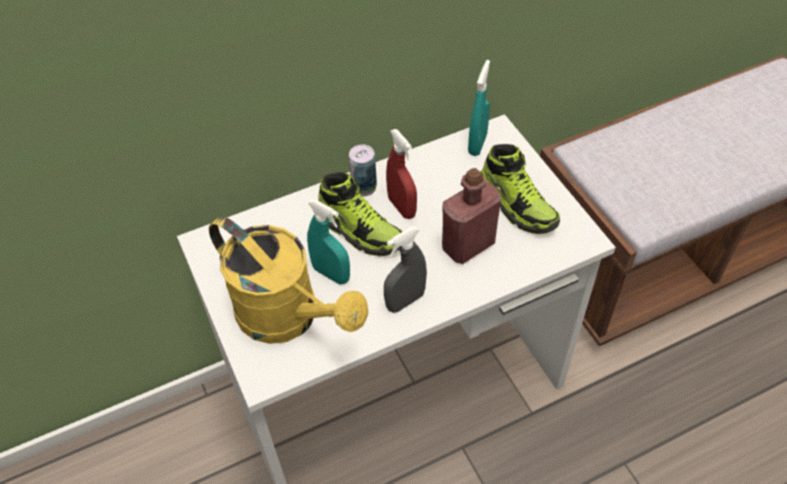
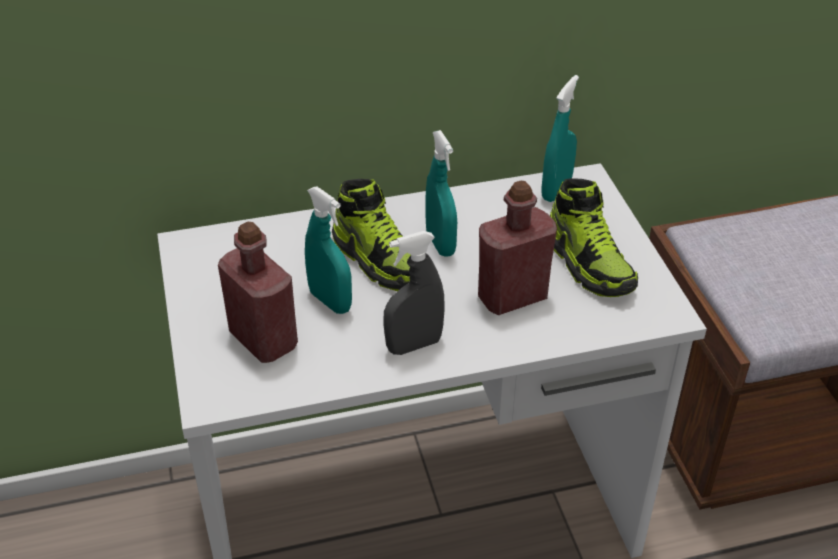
camera: 10 degrees right, 10 degrees down
yellow watering can [209,216,369,344] -> red bottle [218,222,298,363]
can [349,145,377,196] -> none
red spray bottle [386,129,417,219] -> turquoise spray bottle [425,130,457,257]

